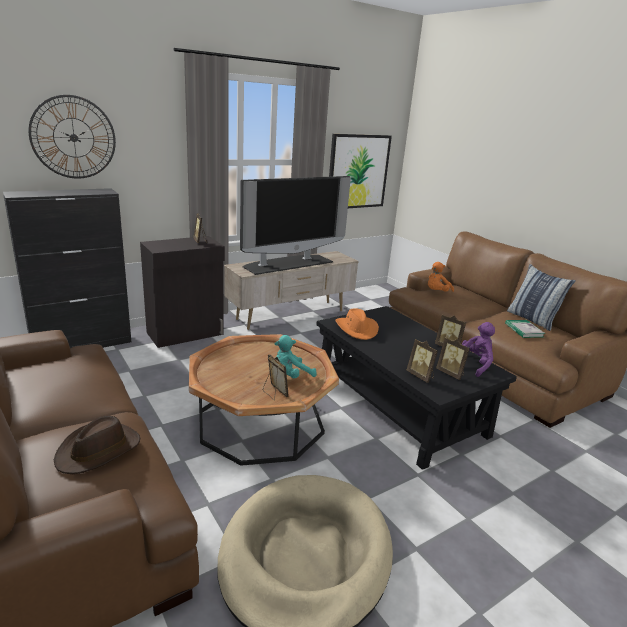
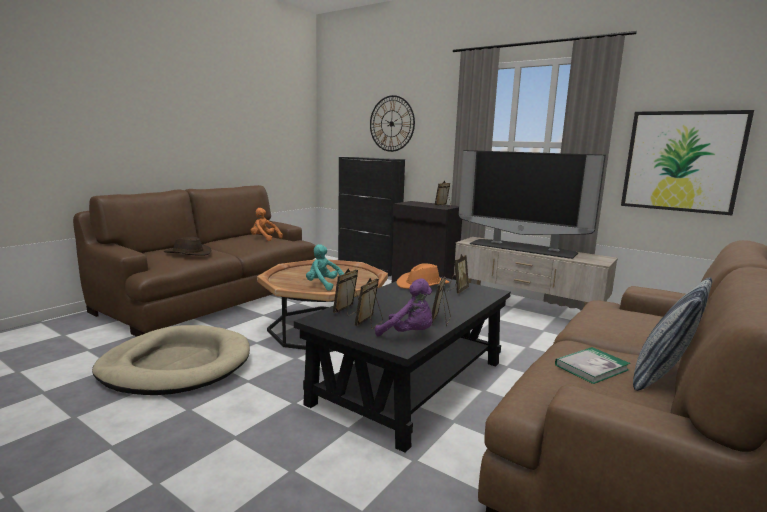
camera: 70 degrees right, 10 degrees down
picture frame [263,354,289,400] -> picture frame moved to [448,254,469,293]
orange plush toy [428,262,454,292] -> orange plush toy moved to [251,208,283,241]

